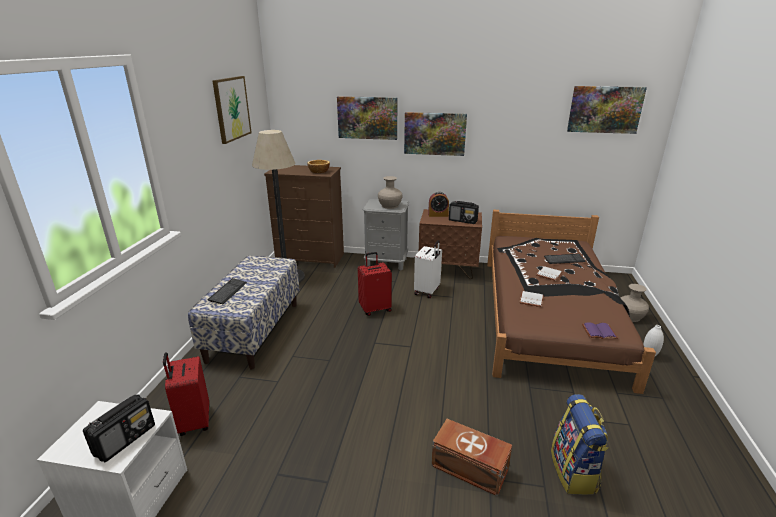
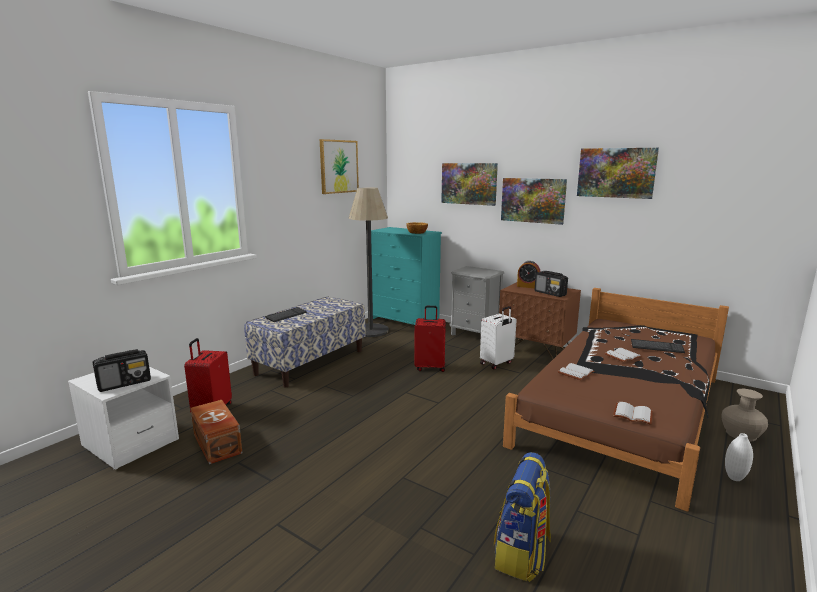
camera: 25 degrees right, 10 degrees down
brown dresser [264,165,344,268] -> turquoise dresser [371,227,442,325]
beige vase [378,176,403,209] -> none
brown storage box [431,419,512,496] -> brown storage box moved to [190,400,242,464]
picture [567,86,647,134] -> picture moved to [577,148,659,199]
purple book [582,322,618,339] -> white book [613,402,653,425]

